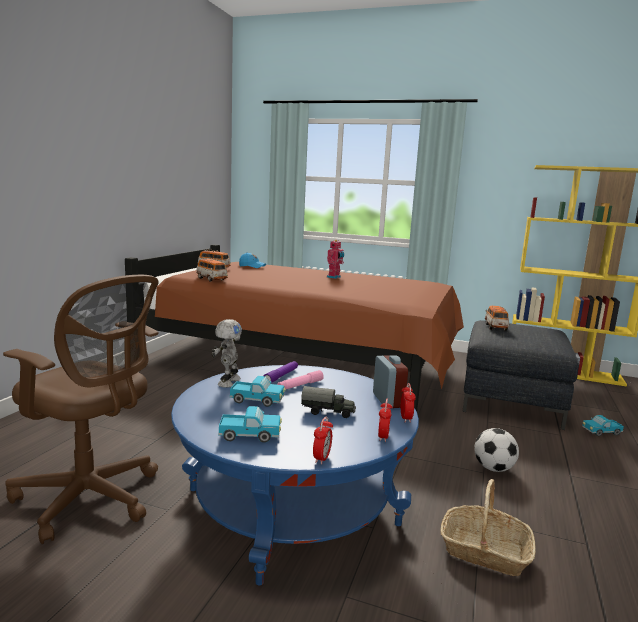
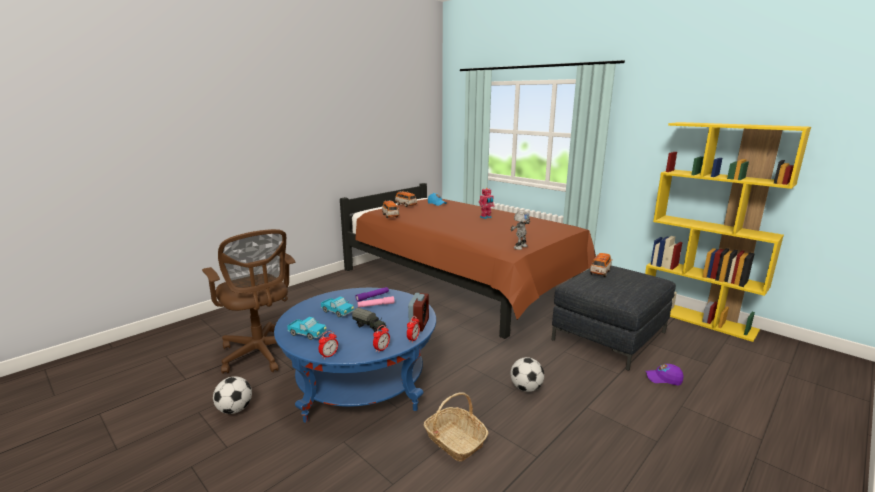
camera: 25 degrees right, 5 degrees up
toy robot [211,319,242,388] -> toy robot moved to [510,211,530,250]
toy truck [582,415,624,436] -> purple cap [646,364,683,386]
none -> football [213,376,252,414]

